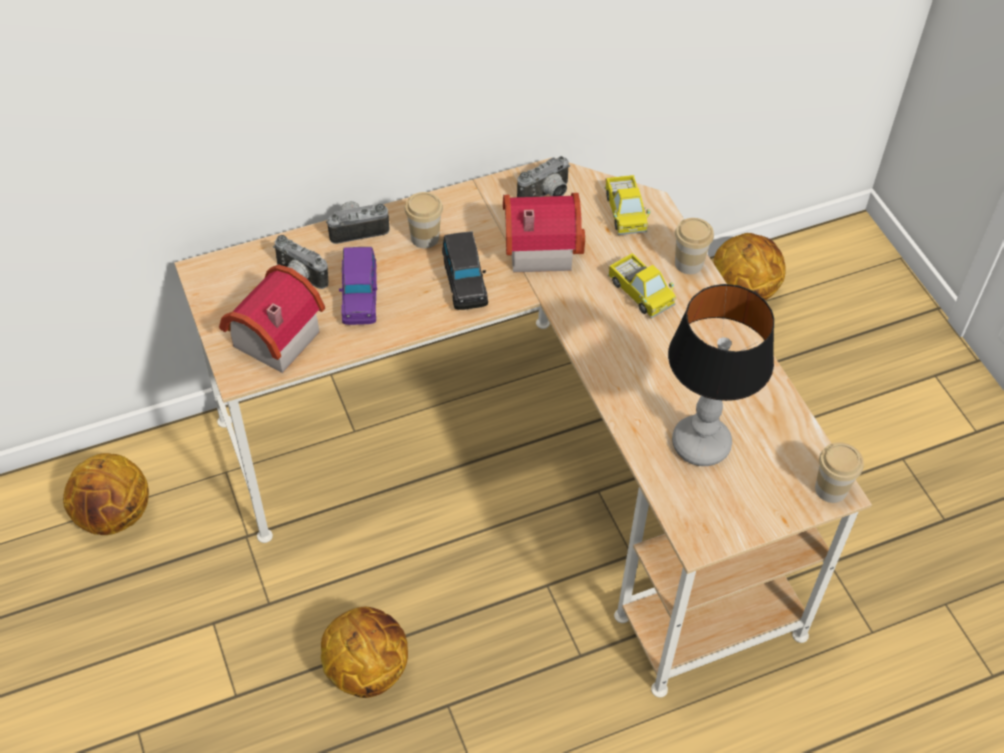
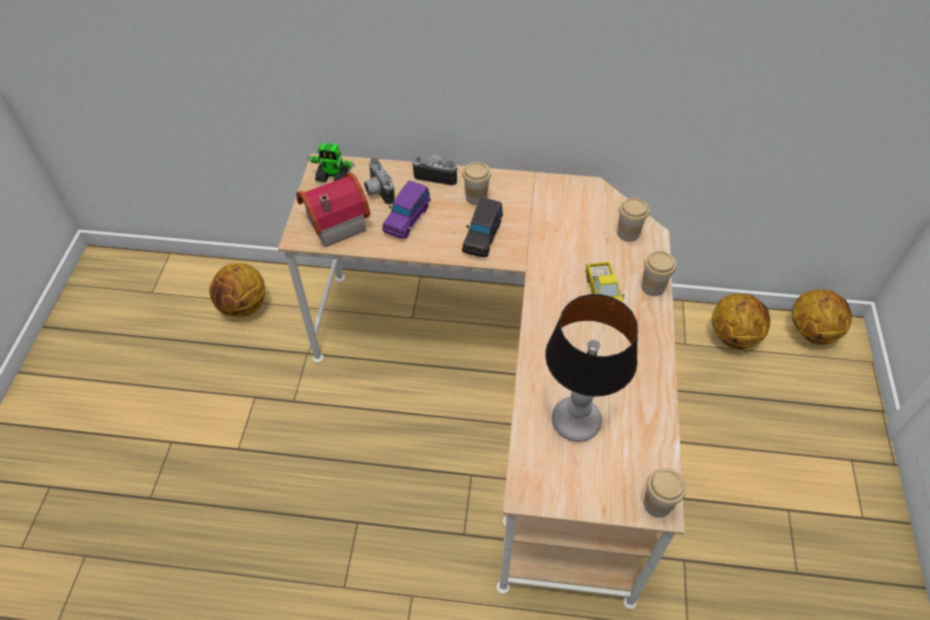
camera: 30 degrees right, 0 degrees up
basketball [321,607,408,698] -> basketball moved to [792,289,852,345]
toy house [503,193,585,272] -> none
camera [517,156,570,197] -> none
toy truck [605,175,650,235] -> cup [617,198,649,242]
none -> toy robot [308,143,355,182]

